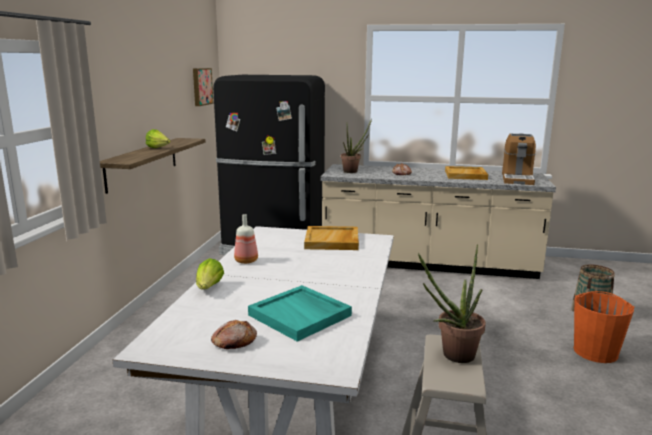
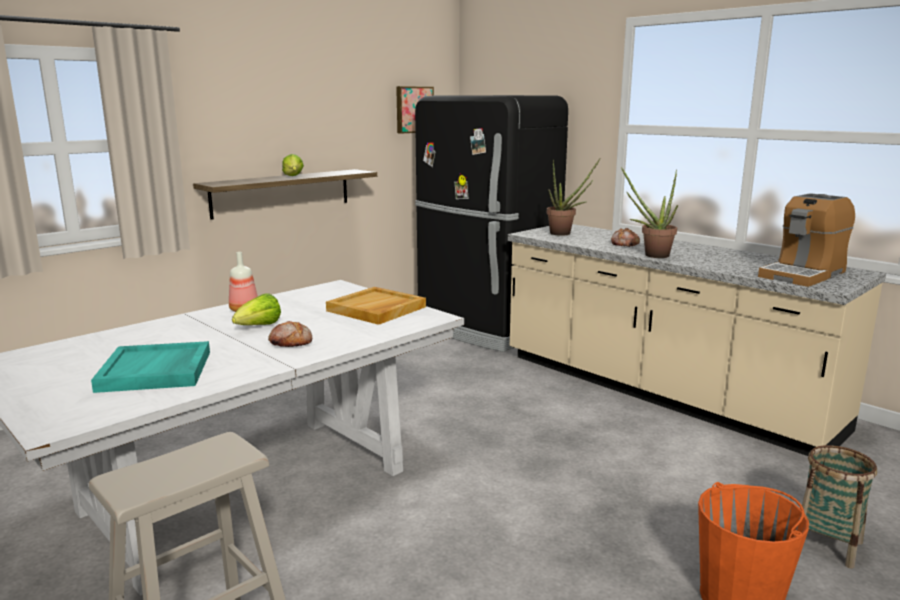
camera: 35 degrees right, 0 degrees up
lettuce [196,258,224,290] -> lettuce moved to [232,293,281,325]
bread [211,320,257,349] -> bread moved to [268,321,312,347]
potted plant [418,244,486,363] -> potted plant moved to [621,167,678,258]
beige tray [445,166,488,180] -> none

